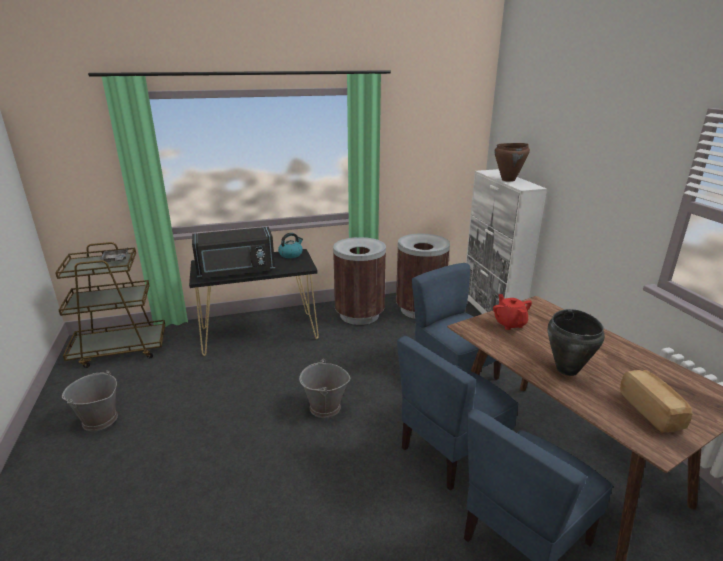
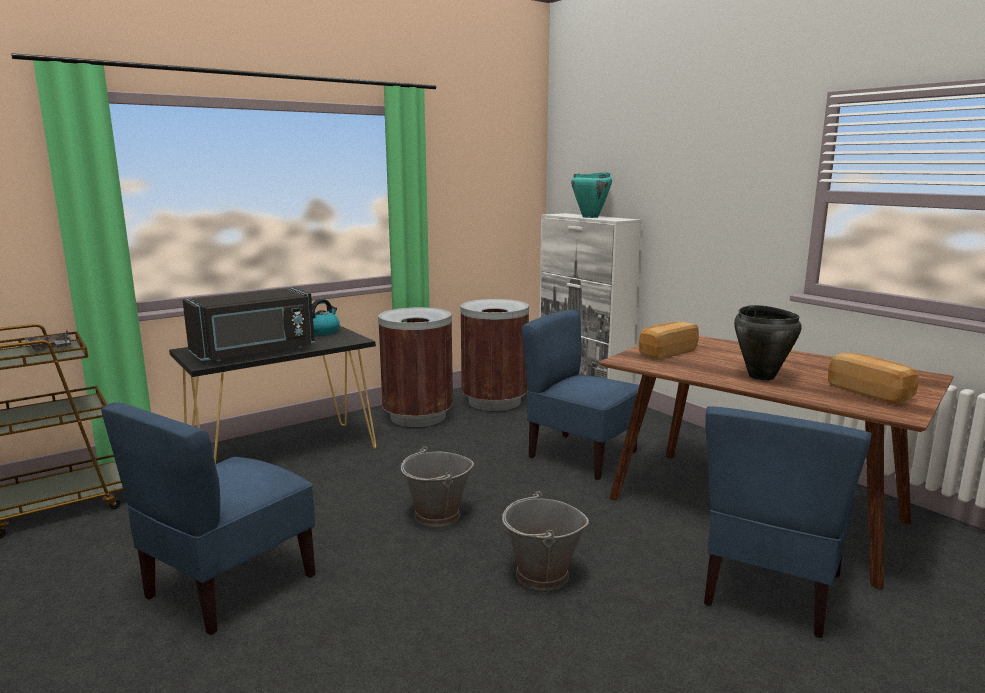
camera: 20 degrees left, 10 degrees down
grey bucket [62,370,118,431] -> grey bucket moved to [502,491,589,591]
blue chair [397,336,518,491] -> blue chair moved to [101,402,315,635]
red teapot [493,294,532,330] -> bread [639,322,699,360]
brown cooking pot [495,143,530,182] -> turquoise cooking pot [571,172,612,218]

